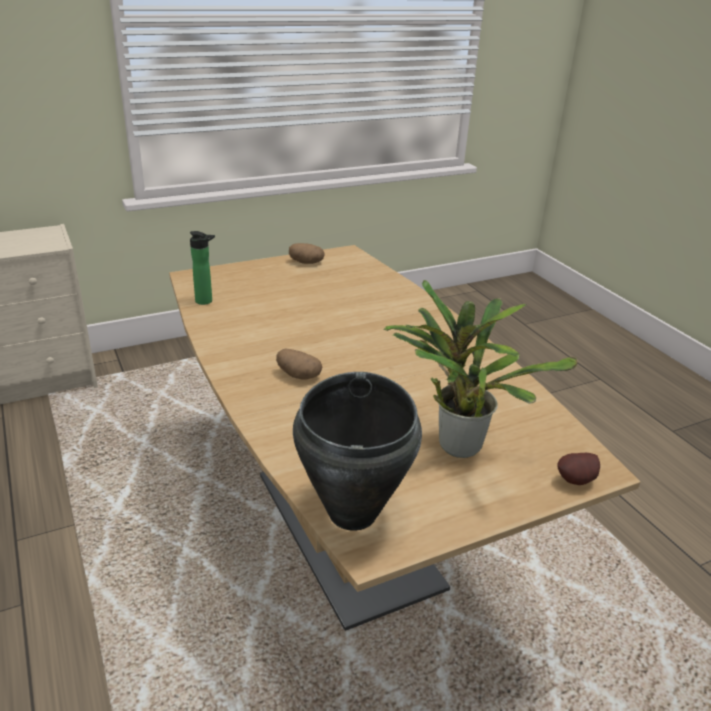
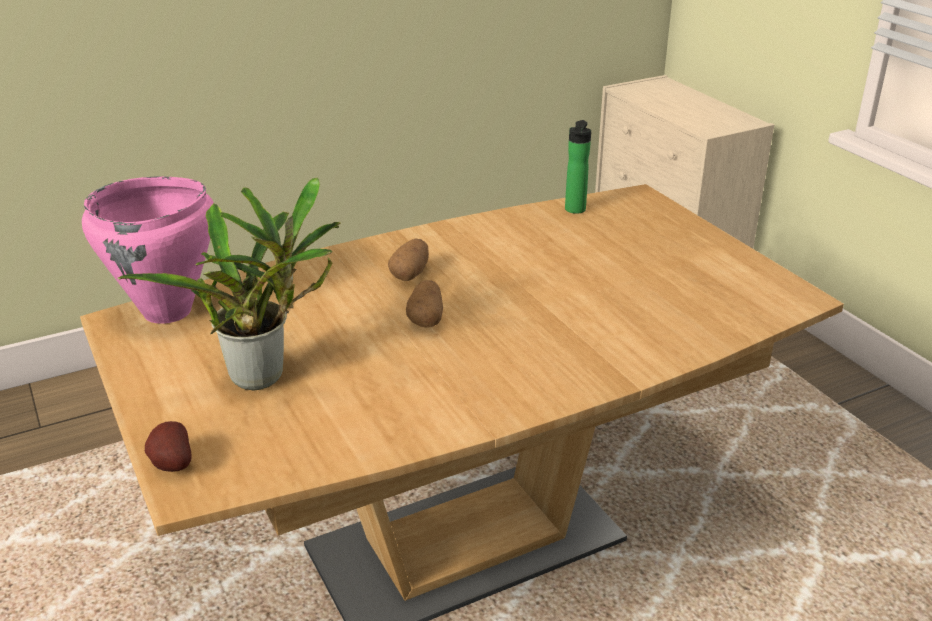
camera: 90 degrees right, 0 degrees up
potato [289,243,325,264] -> potato moved to [406,280,443,328]
black cooking pot [293,372,422,531] -> pink cooking pot [82,177,214,324]

